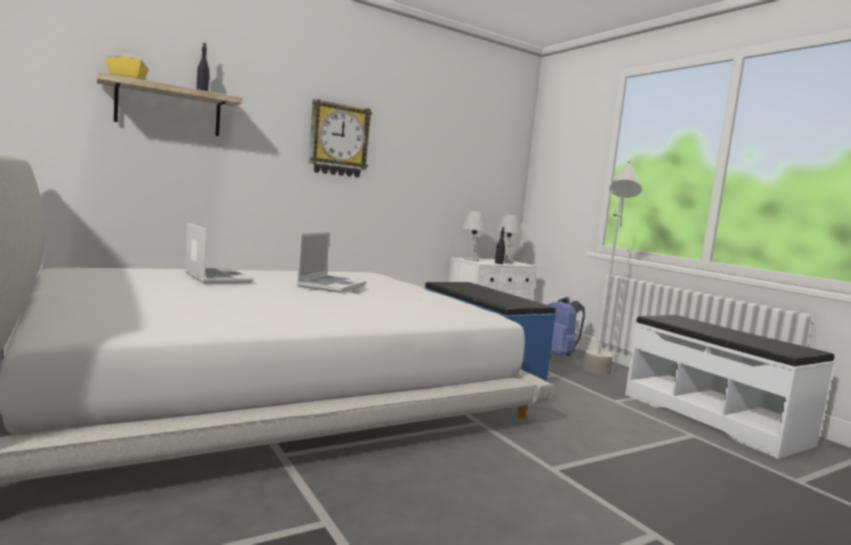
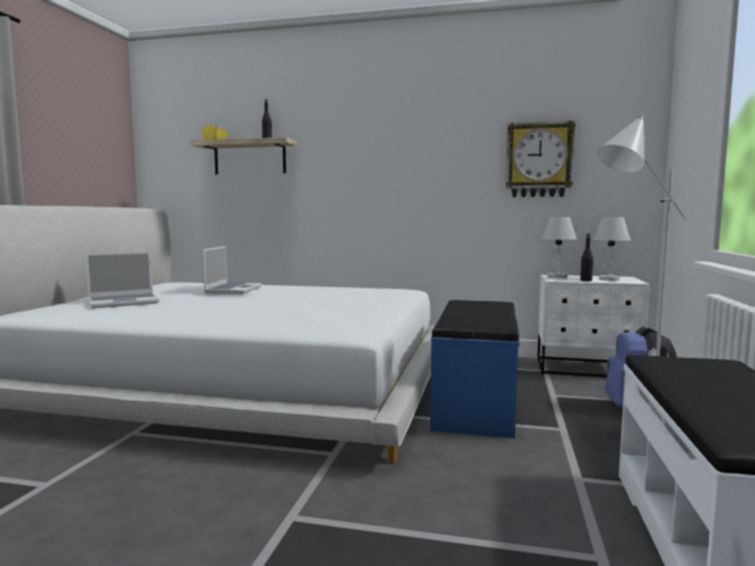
camera: 45 degrees right, 0 degrees up
laptop [296,232,366,293] -> laptop moved to [85,251,159,308]
wall clock [308,99,372,177] -> wall clock moved to [506,121,576,197]

